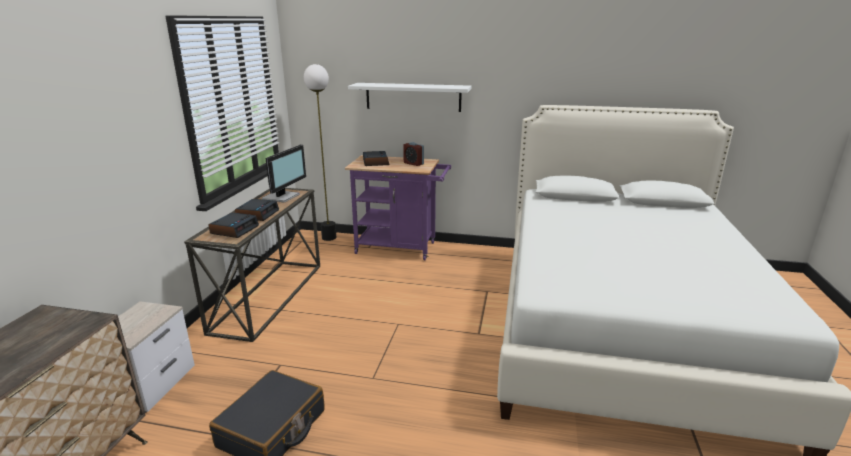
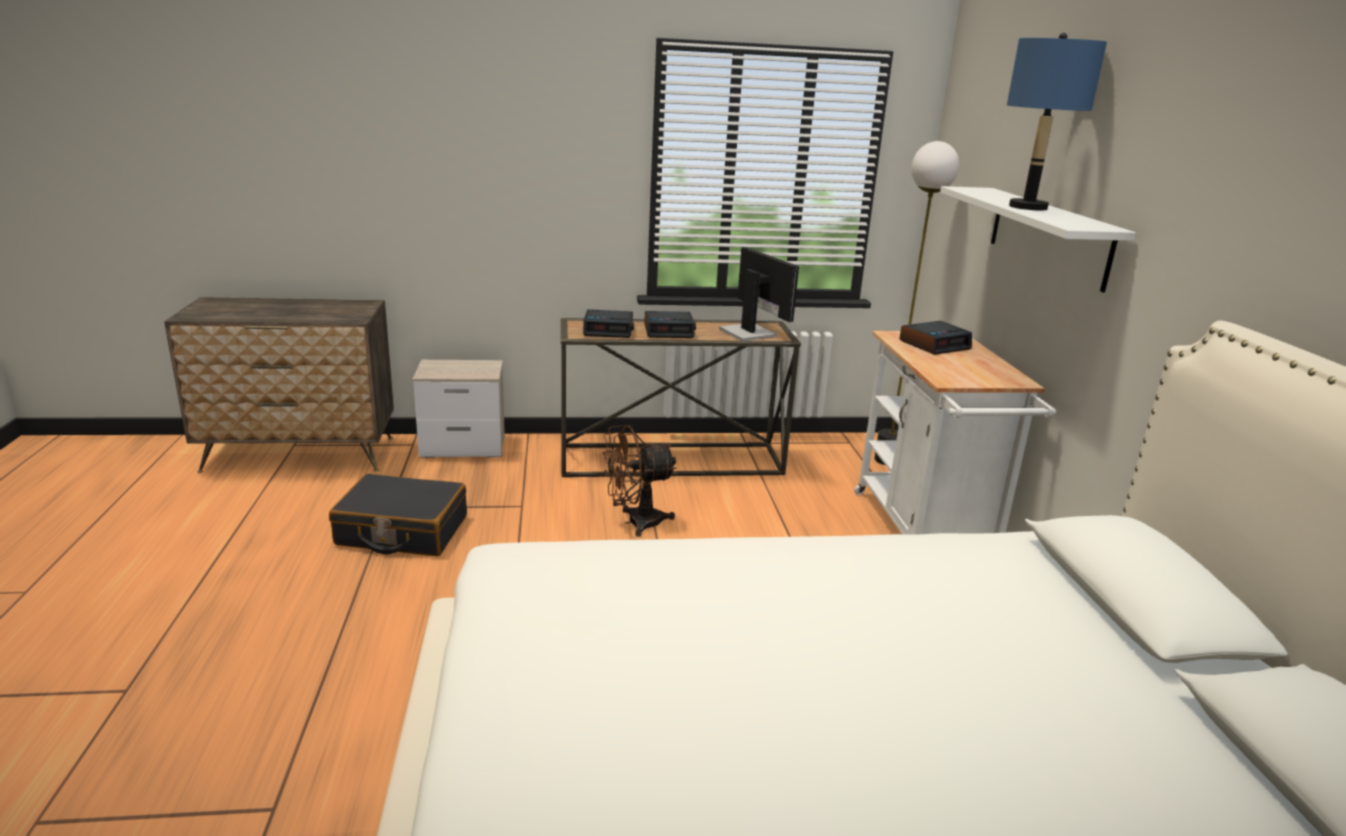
camera: 70 degrees right, 0 degrees up
monitor [262,145,306,203] -> monitor turned 120 degrees counterclockwise [719,247,799,341]
purple cart [345,155,451,260] -> white cart [854,331,1056,534]
alarm clock [403,142,424,166] -> none
none -> brown fan [603,425,676,537]
none -> blue table lamp [1007,33,1107,210]

